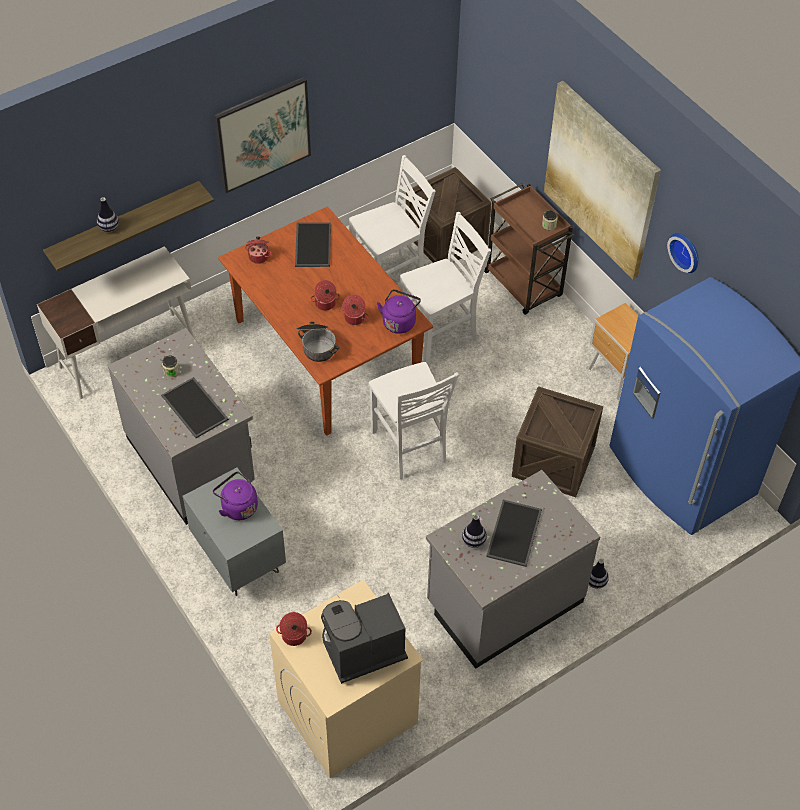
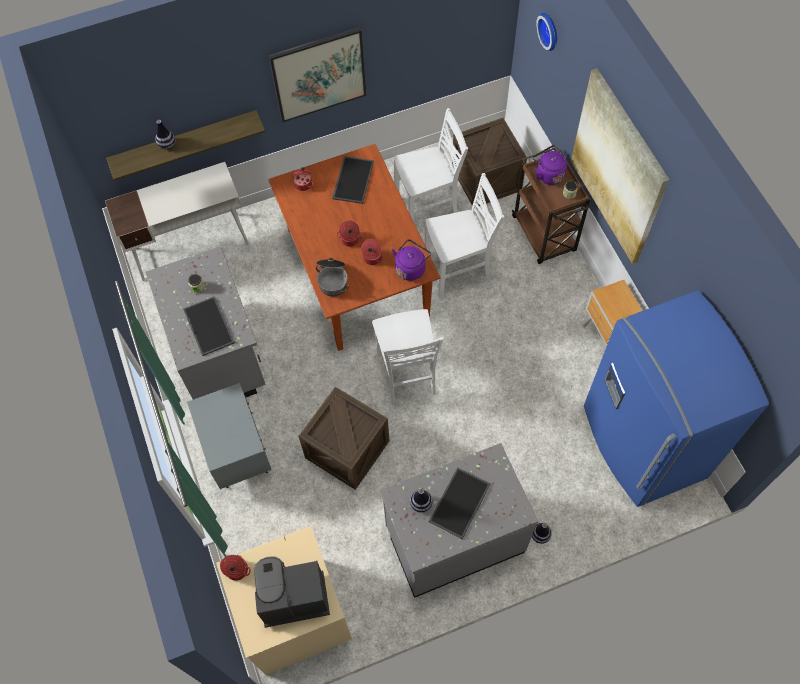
camera: 15 degrees right, 10 degrees up
purple kettle [213,471,258,520] -> purple kettle moved to [533,145,567,185]
crate [512,386,603,497] -> crate moved to [298,387,389,490]
wall clock [667,233,699,273] -> wall clock moved to [536,13,557,51]

